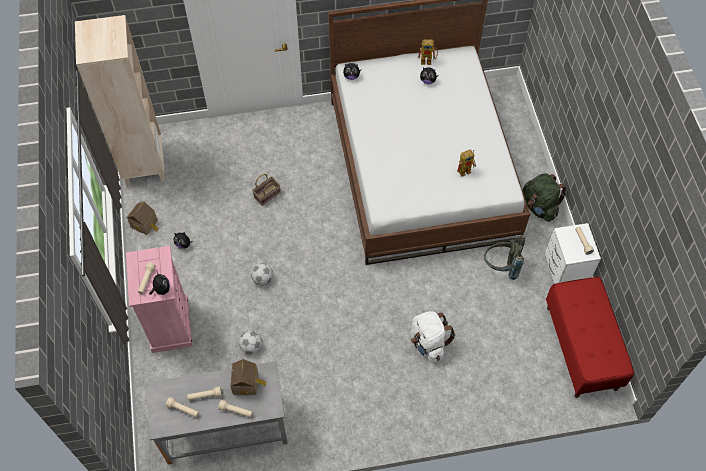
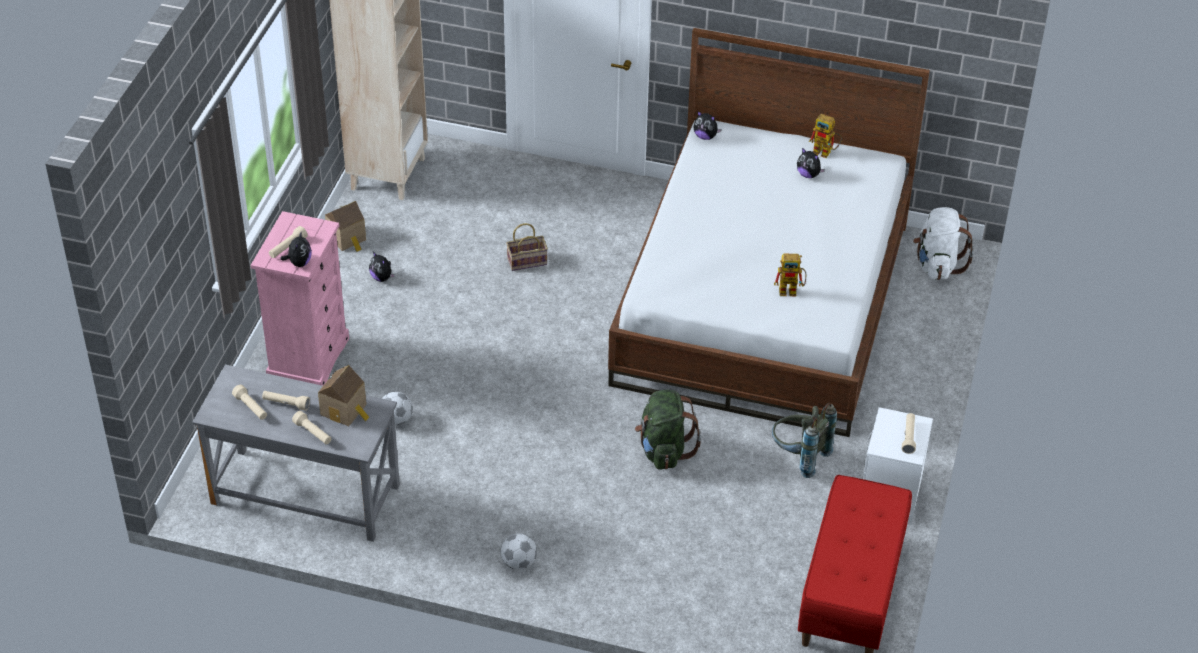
camera: 25 degrees right, 15 degrees down
football [251,263,273,285] -> football moved to [500,533,537,570]
white backpack [411,311,456,363] -> white backpack moved to [913,207,974,280]
green backpack [523,173,566,222] -> green backpack moved to [635,390,701,470]

